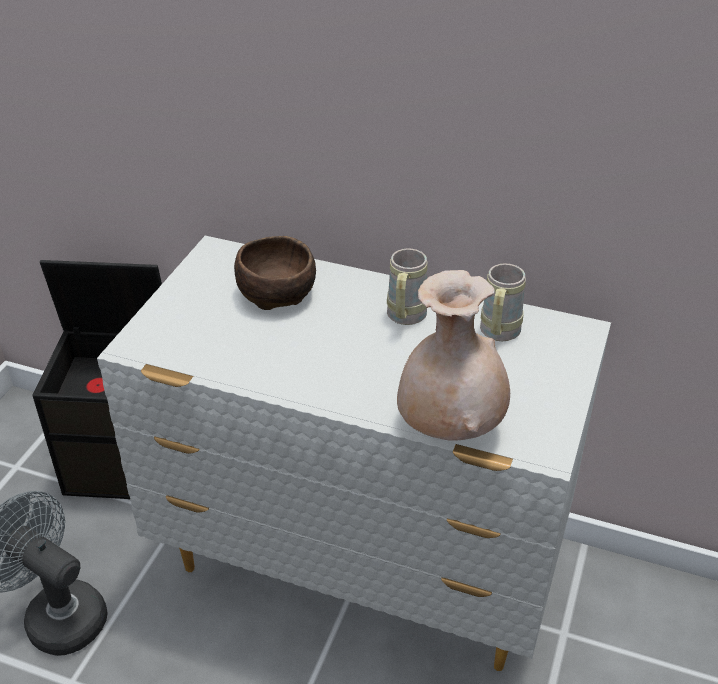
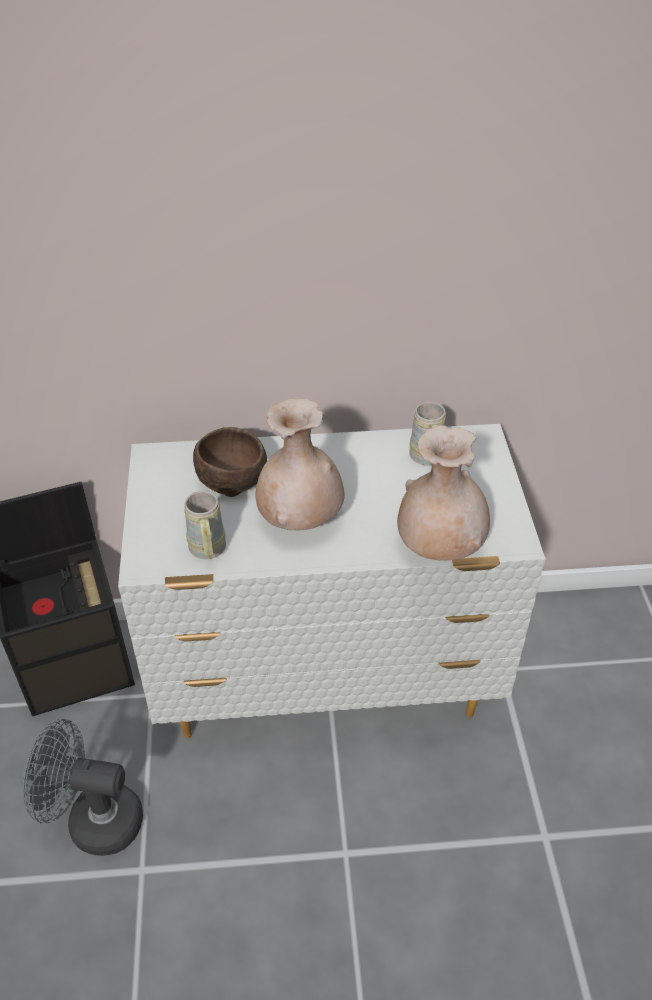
camera: 25 degrees left, 5 degrees up
beige mug [387,248,428,325] -> beige mug moved to [184,491,226,559]
none -> beige vase [256,398,345,531]

